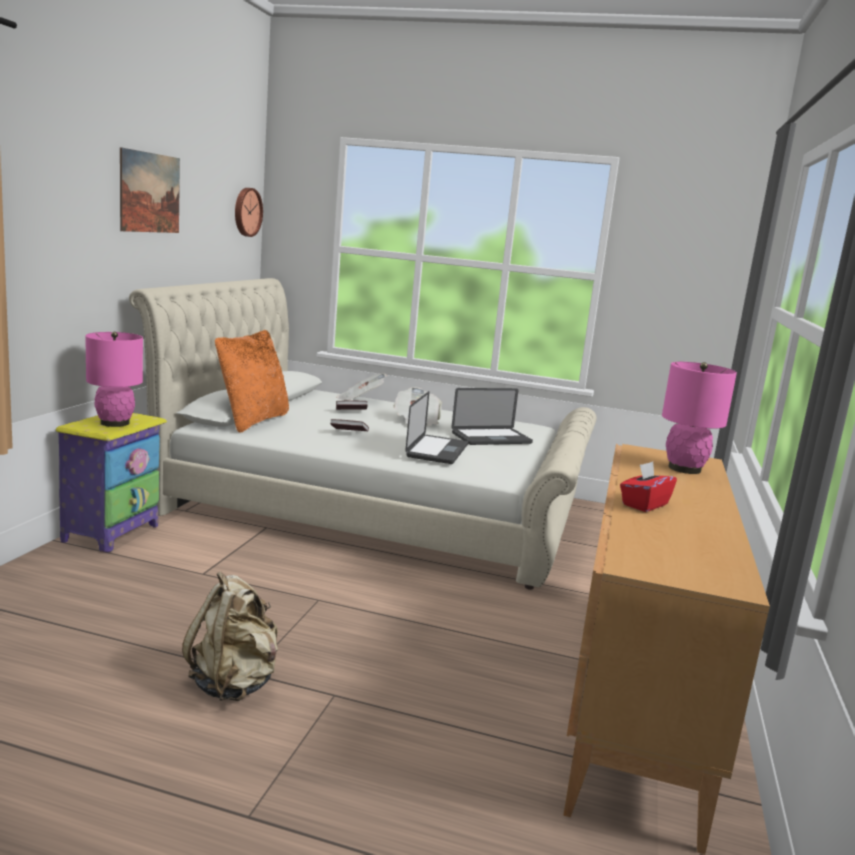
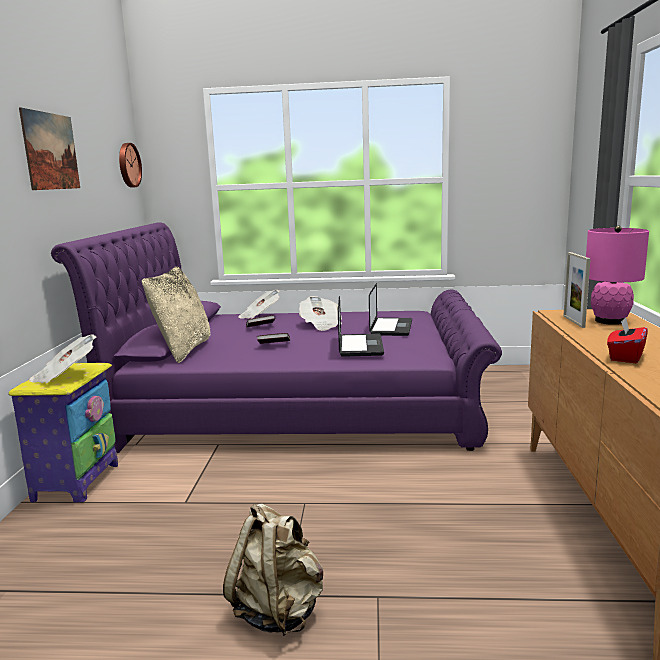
camera: 10 degrees left, 0 degrees up
pink table lamp [85,332,143,427] -> newspaper [29,334,96,384]
beige bed [129,278,597,590] -> purple bed [51,222,502,453]
orange pillow [214,330,289,432] -> beige pillow [142,266,210,363]
laptop [451,388,533,445] -> laptop turned 45 degrees counterclockwise [369,283,412,336]
none -> picture frame [563,252,591,328]

